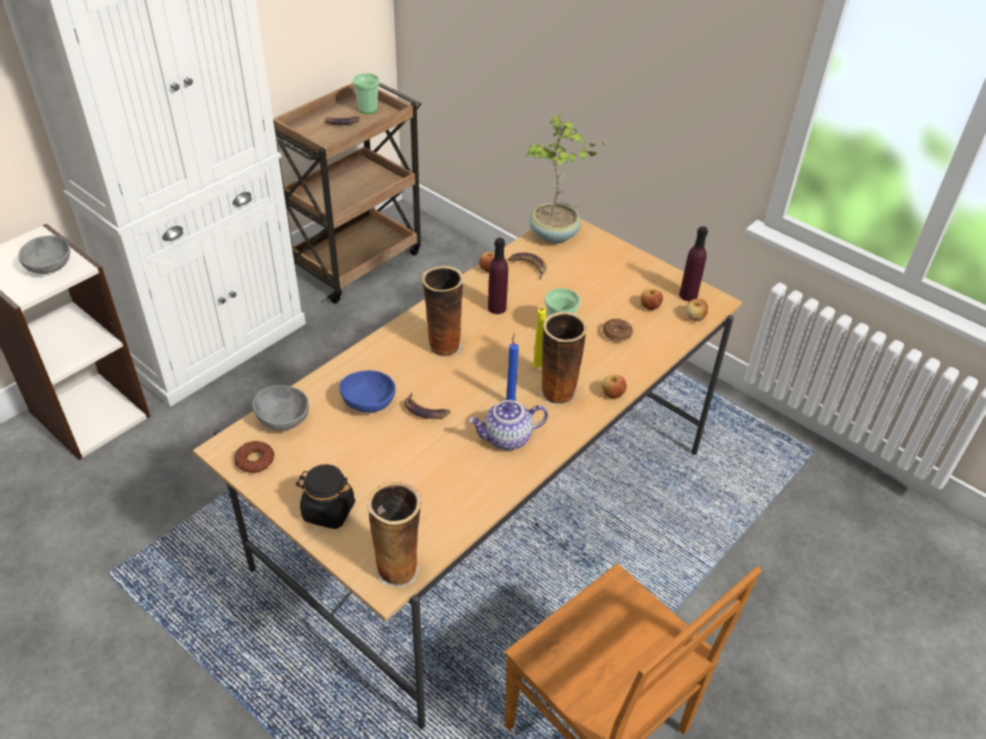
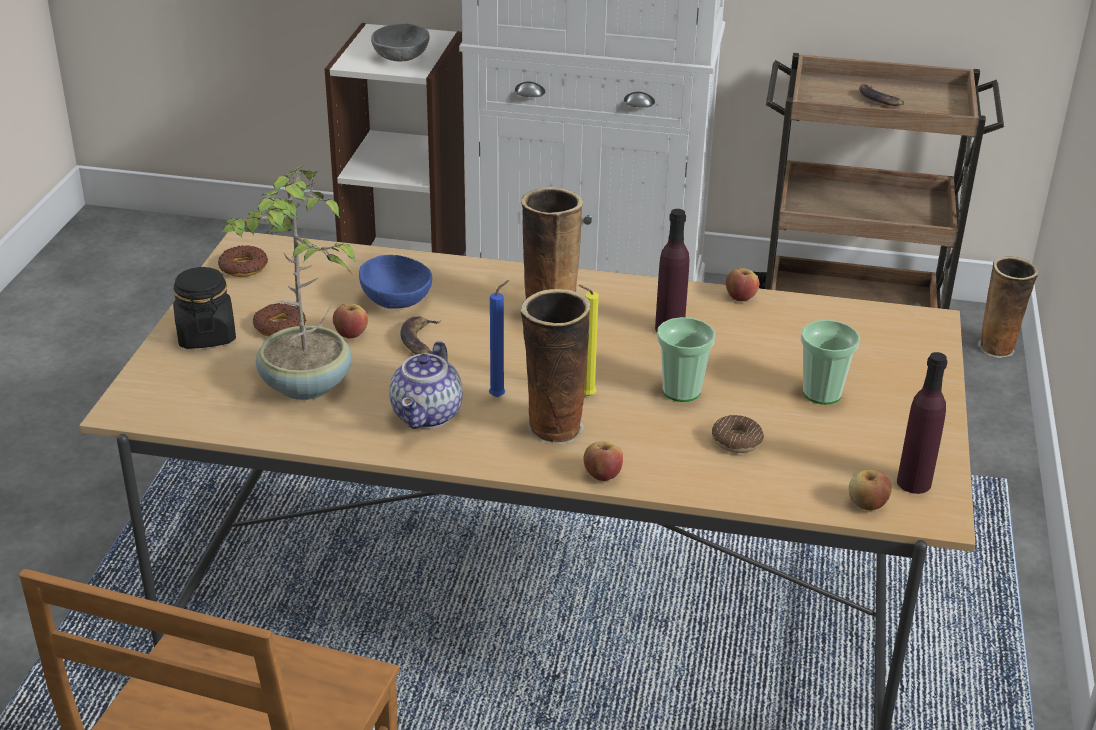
camera: 60 degrees right, 10 degrees down
grey bowl [252,385,309,431] -> none
cup [352,73,380,114] -> cup moved to [801,320,860,405]
vase [368,482,421,588] -> vase moved to [978,256,1039,358]
teapot [468,400,548,450] -> teapot turned 120 degrees counterclockwise [389,341,463,429]
banana [508,253,547,280] -> none
potted plant [526,115,604,244] -> potted plant moved to [221,165,356,400]
apple [640,289,663,310] -> apple moved to [333,304,368,338]
none -> donut [253,303,306,337]

